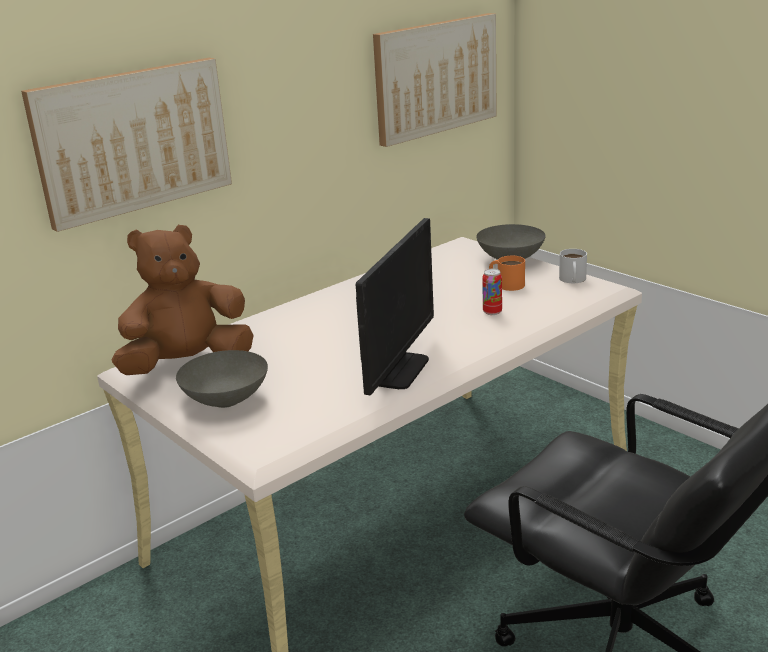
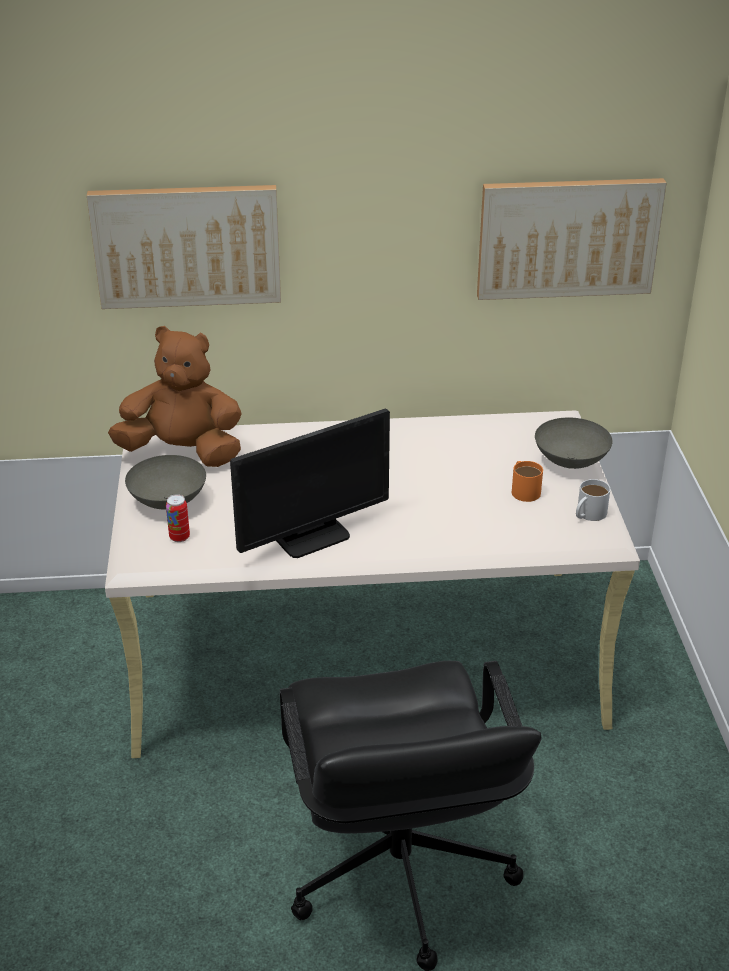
camera: 35 degrees right, 10 degrees up
can [482,269,502,315] -> can moved to [166,494,190,542]

